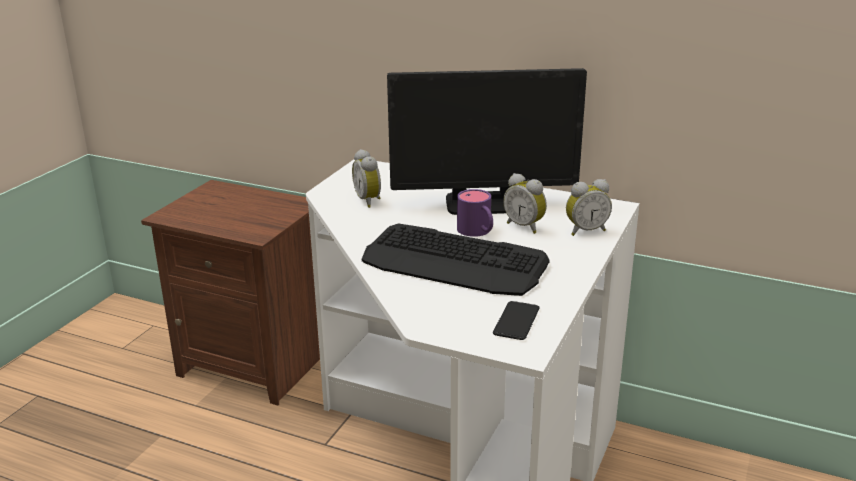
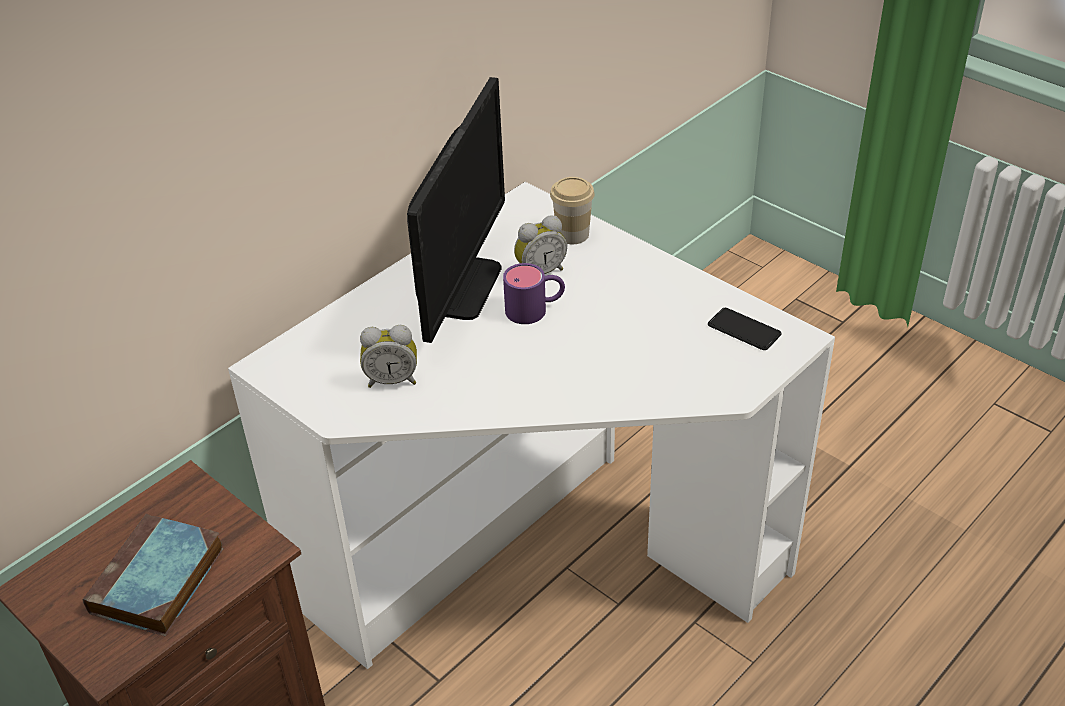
camera: 70 degrees left, 15 degrees up
keyboard [362,223,549,296] -> none
alarm clock [566,179,612,236] -> cup [550,177,595,244]
none -> book [83,514,224,636]

